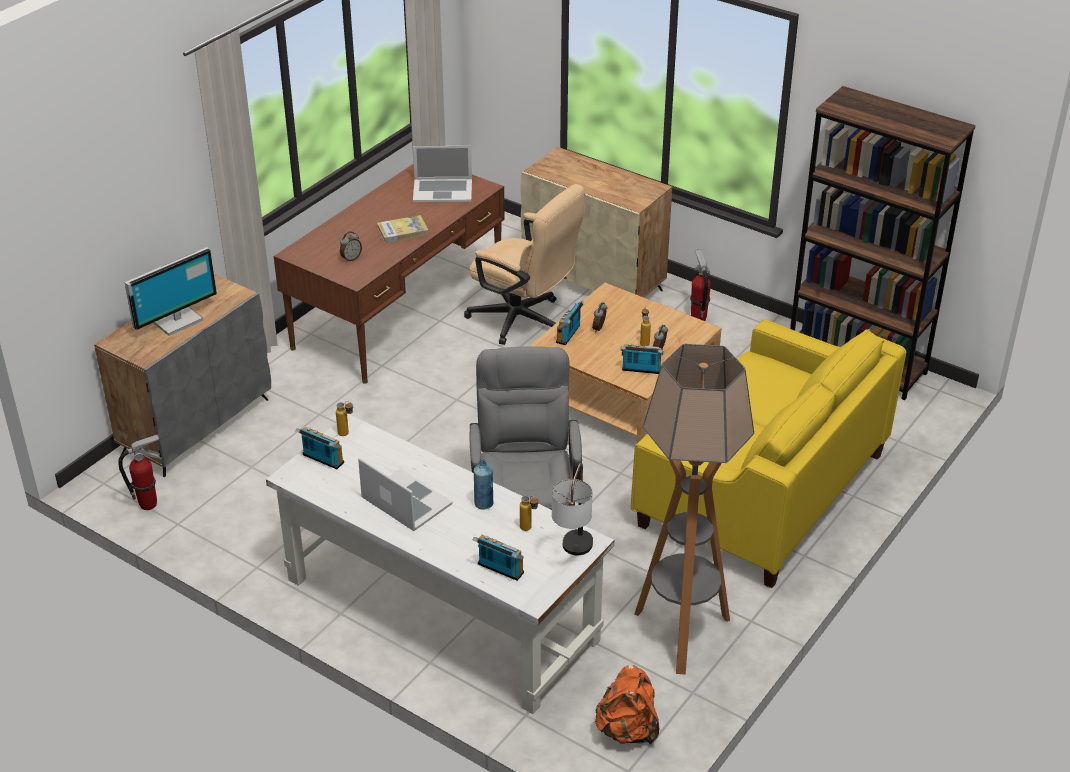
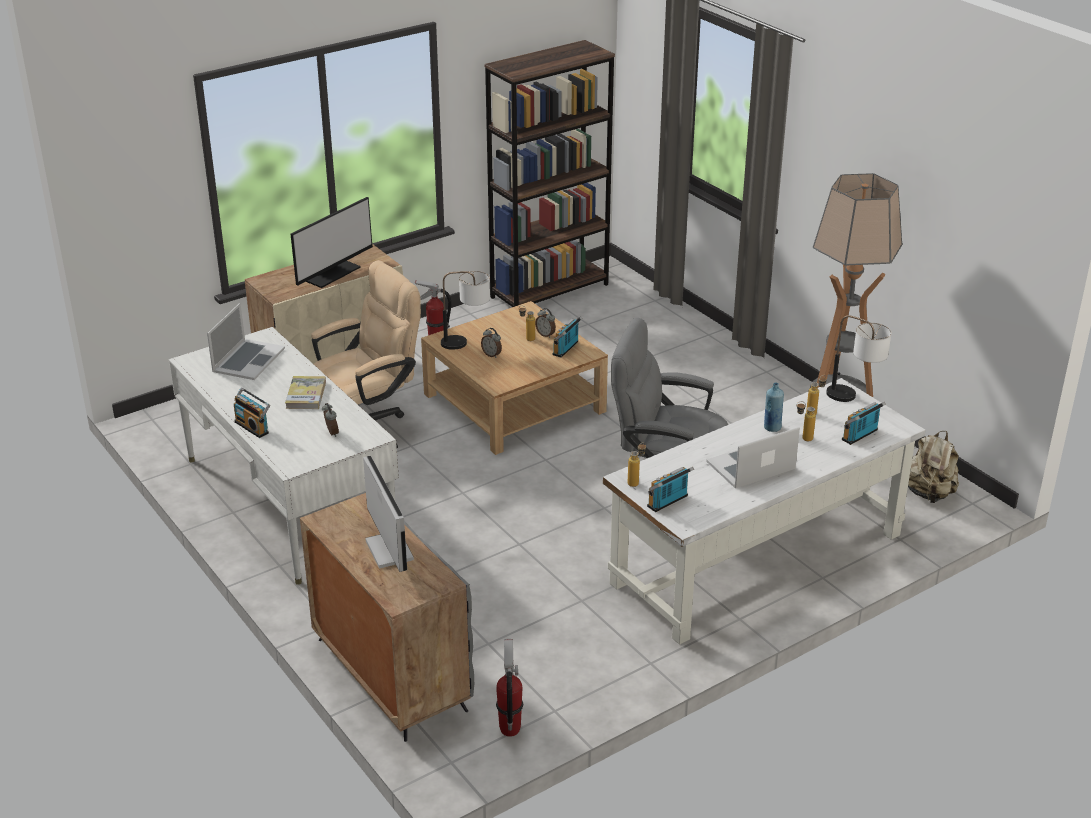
camera: 70 degrees left, 5 degrees down
brown desk [274,164,505,384] -> white desk [169,327,399,585]
radio [556,300,585,345] -> radio moved to [234,388,270,438]
orange backpack [594,665,660,745] -> beige backpack [908,431,959,503]
yellow sofa [631,319,906,588] -> none
none -> monitor [290,197,373,288]
none -> table lamp [441,271,490,349]
none -> bottle [796,401,816,441]

